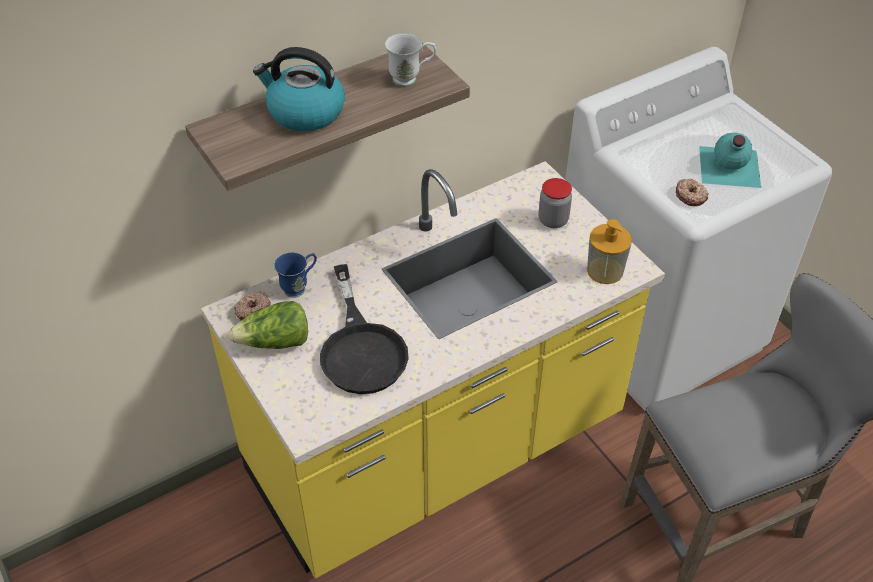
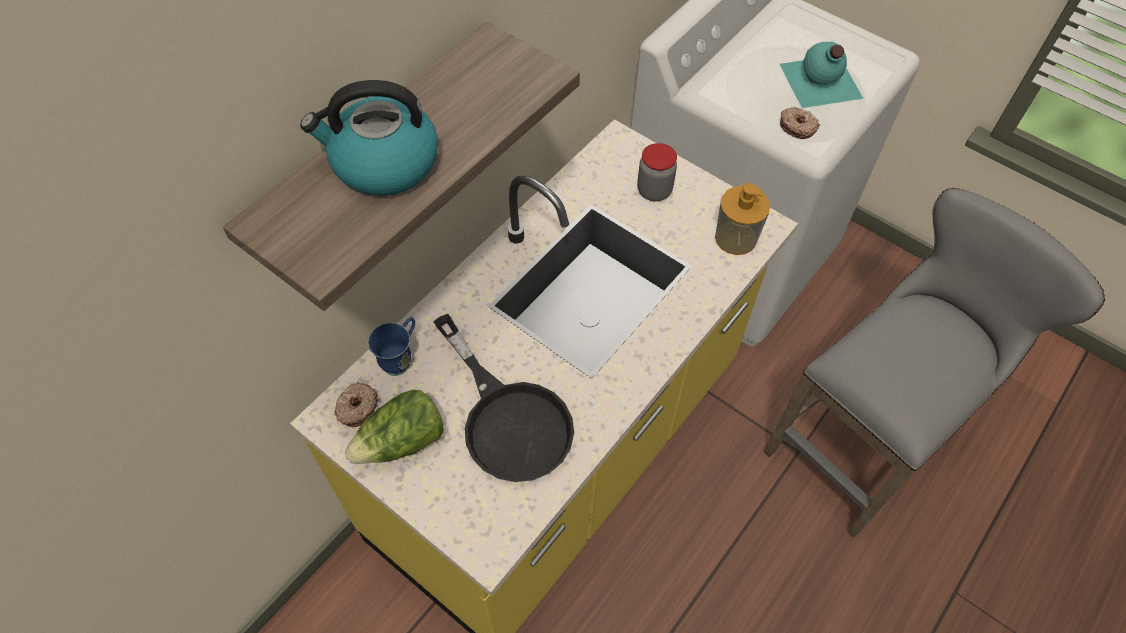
camera: 20 degrees left, 10 degrees up
white mug [385,33,436,87] -> none

